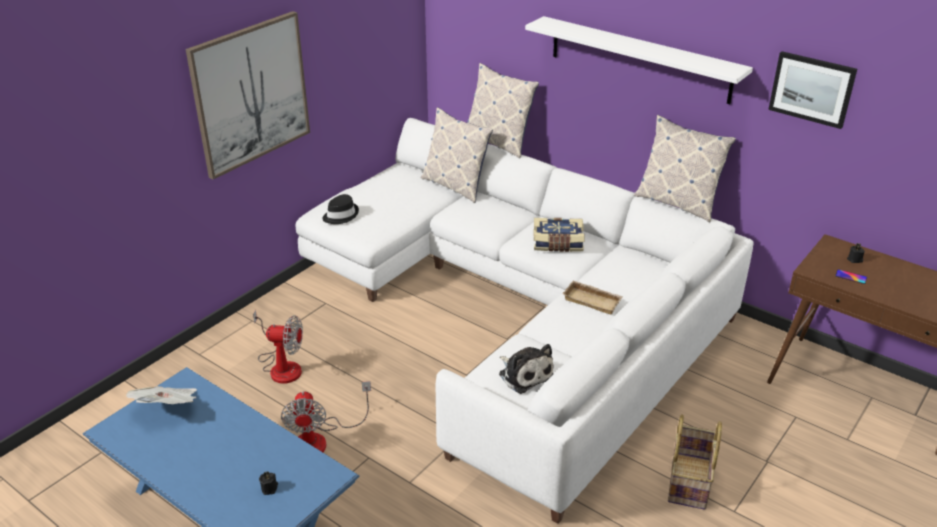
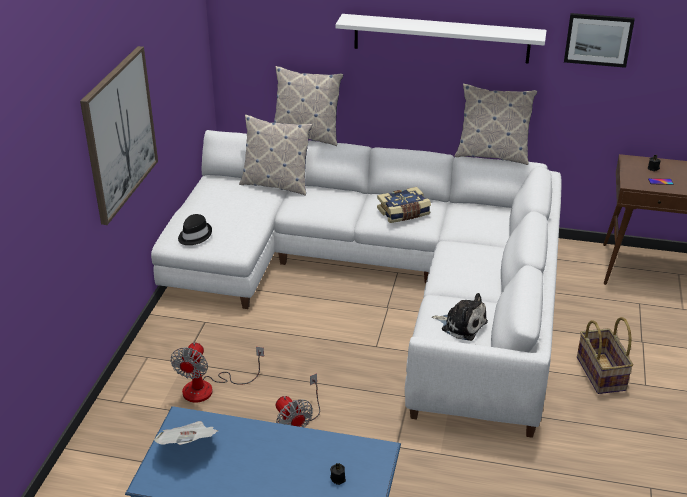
camera: 25 degrees left, 0 degrees up
fan [253,310,303,384] -> fan turned 120 degrees clockwise [170,342,264,403]
beige tray [562,280,623,315] -> none

